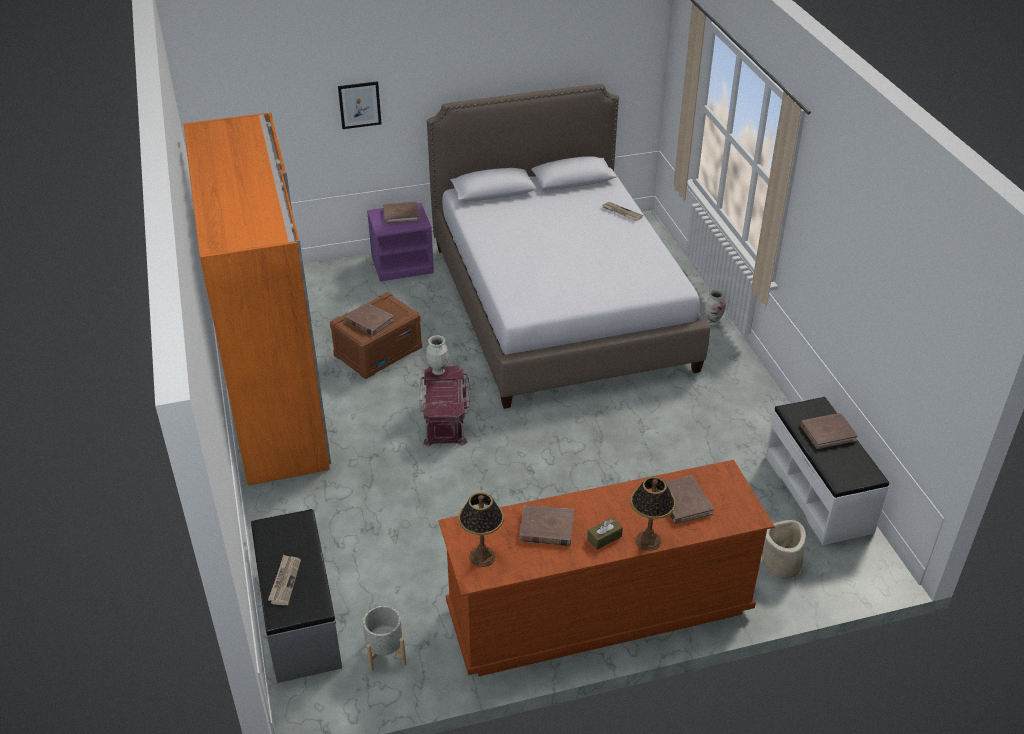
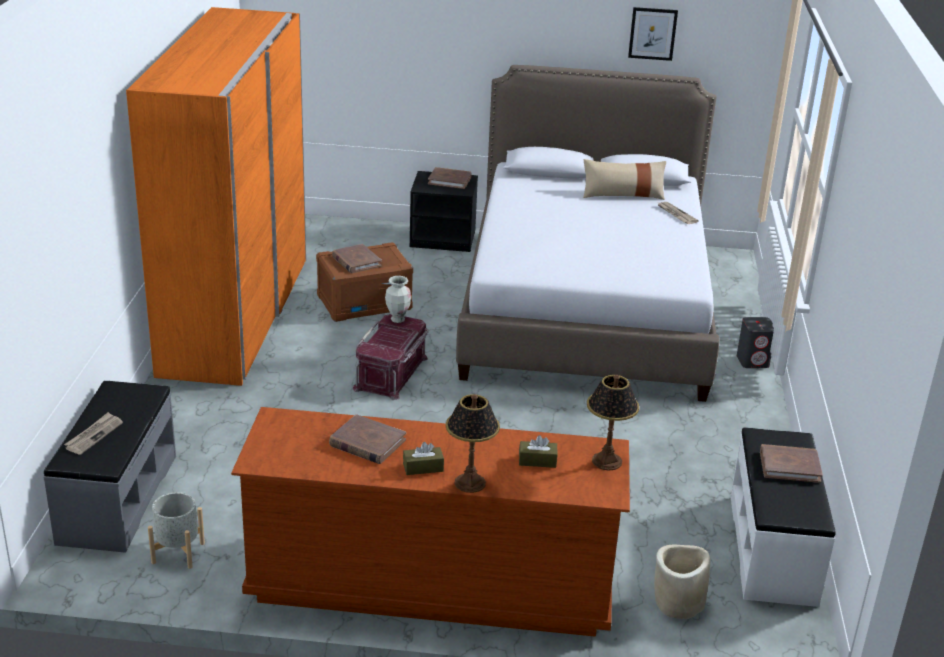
camera: 20 degrees right, 10 degrees down
picture [338,81,381,129] -> picture moved to [628,7,678,61]
purple nightstand [367,203,434,282] -> black nightstand [410,171,478,252]
table lamp [458,492,504,567] -> table lamp moved to [587,375,639,470]
brown book [656,475,714,524] -> brown tissue box [519,435,557,468]
vase [705,289,726,326] -> grey speaker [737,317,774,368]
none -> beige pillow [583,159,666,200]

